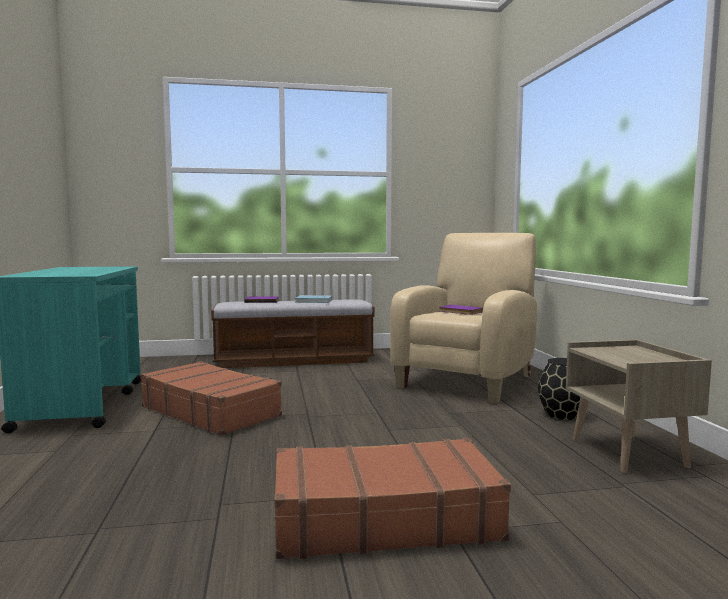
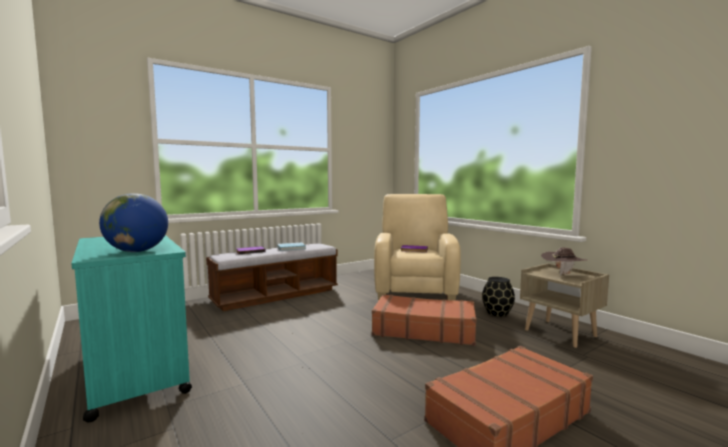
camera: 25 degrees left, 0 degrees up
brown suitcase [140,361,282,436] -> brown suitcase moved to [372,294,477,346]
none -> globe [99,193,168,252]
none -> brown hat [541,247,588,276]

